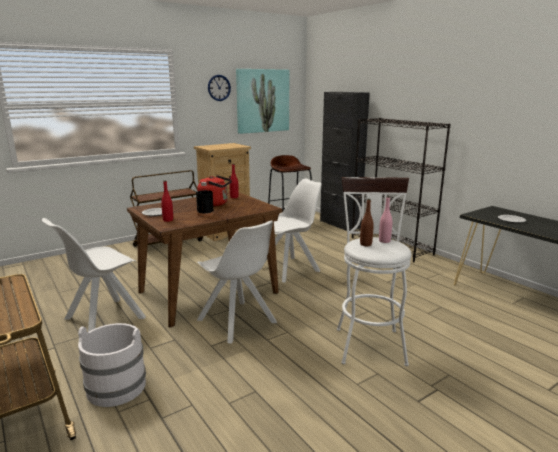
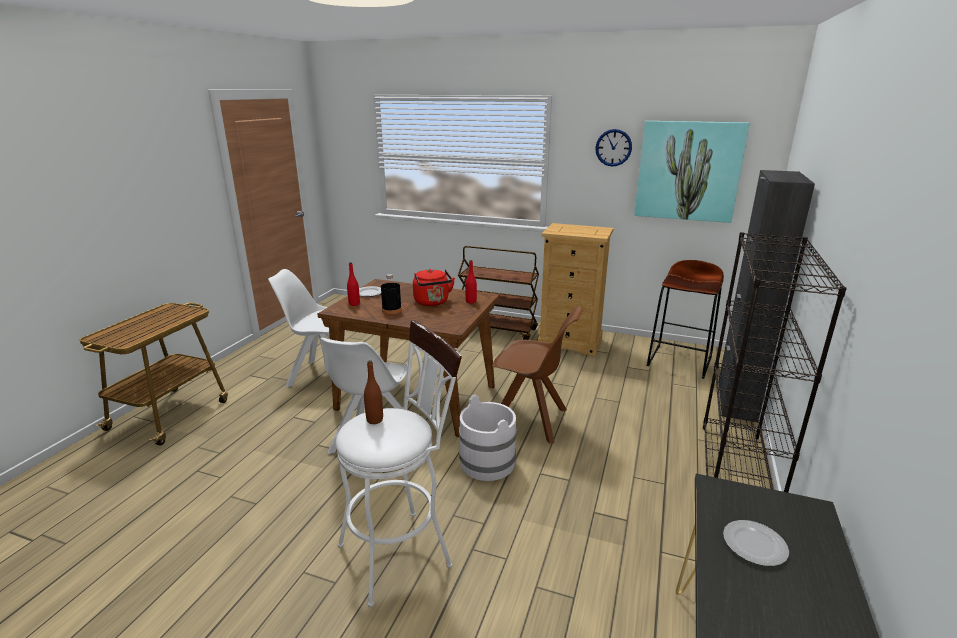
camera: 55 degrees right, 5 degrees up
white bucket [78,323,146,407] -> white bucket moved to [459,394,517,481]
white chair [265,179,322,282] -> brown chair [492,306,583,444]
pink bottle [379,196,392,243] -> none

